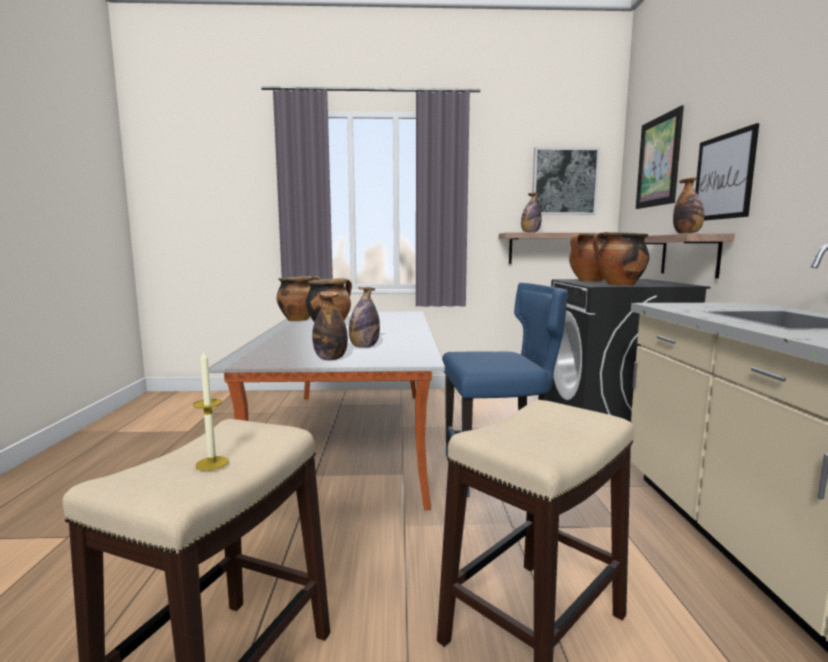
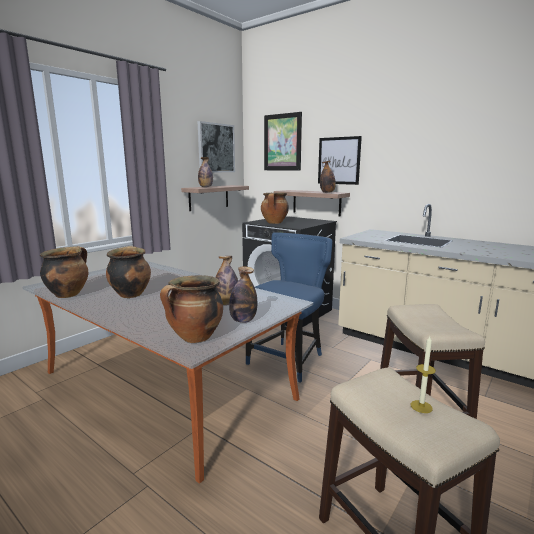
camera: 50 degrees left, 5 degrees up
cooking pot [592,232,649,286] -> cooking pot moved to [160,275,223,343]

